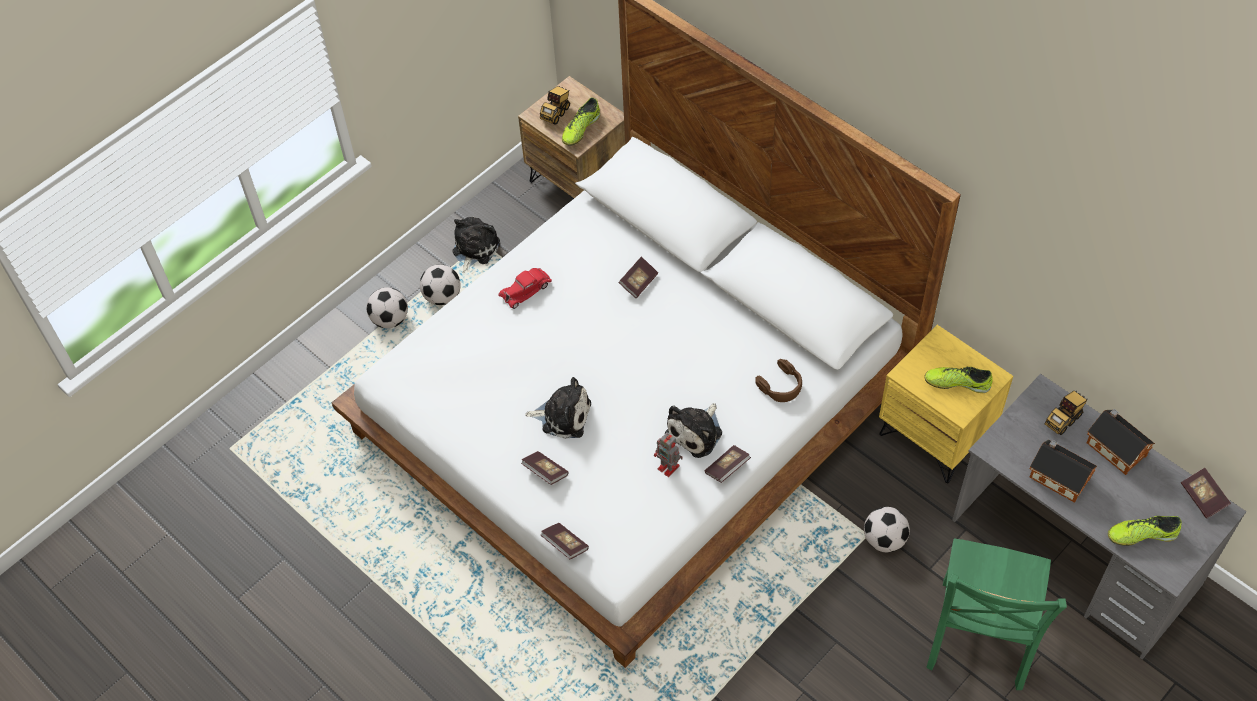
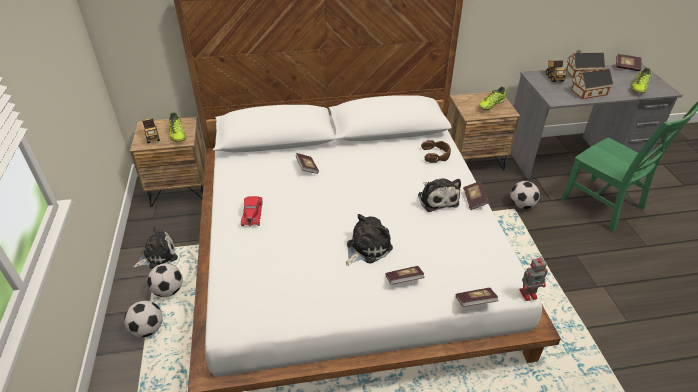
camera: 55 degrees left, 15 degrees down
plush toy [452,217,500,273] -> plush toy turned 90 degrees clockwise [133,227,178,269]
toy robot [654,432,683,477] -> toy robot moved to [519,256,548,301]
yellow nightstand [879,325,1013,483] -> brown nightstand [447,92,520,170]

